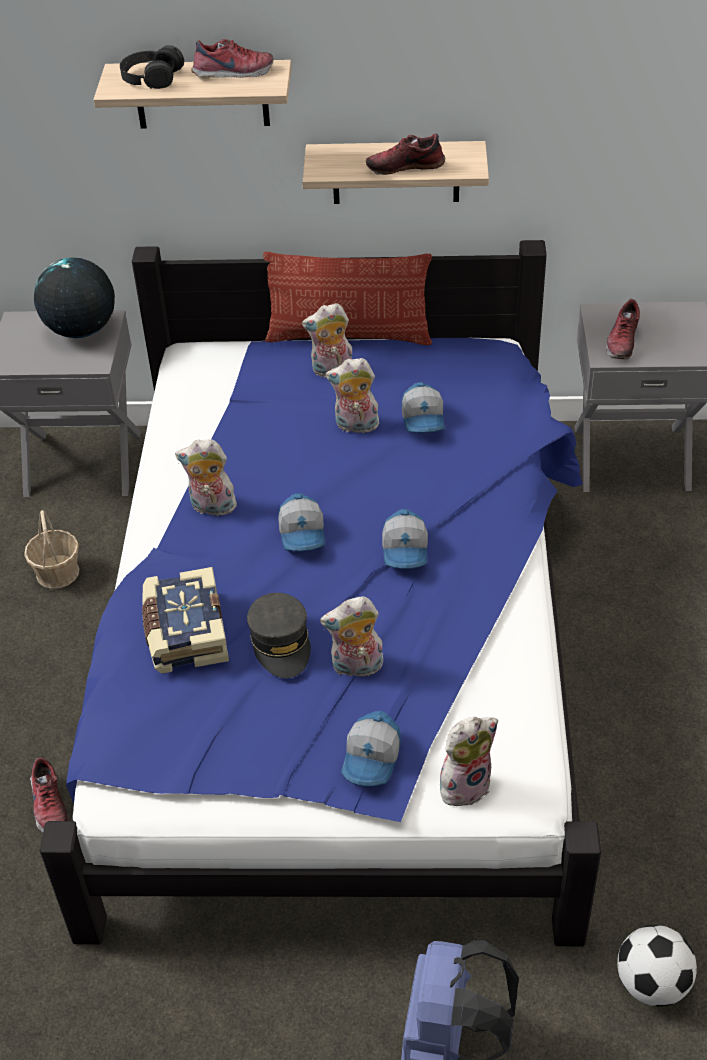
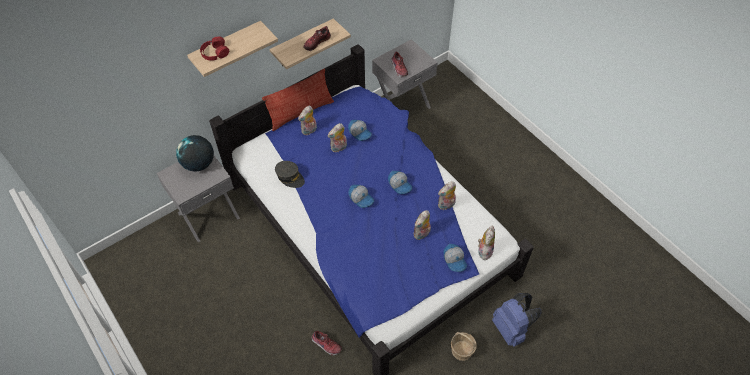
camera: 40 degrees left, 10 degrees up
basket [24,510,79,589] -> basket moved to [451,332,477,361]
black headphones [120,45,184,89] -> red headphones [200,36,229,61]
book [142,567,229,674] -> none
plush toy [175,439,237,516] -> plush toy moved to [438,181,456,210]
shoe [191,39,273,78] -> none
grey cap [247,593,311,678] -> grey cap moved to [275,161,305,188]
football [617,925,697,1006] -> none

